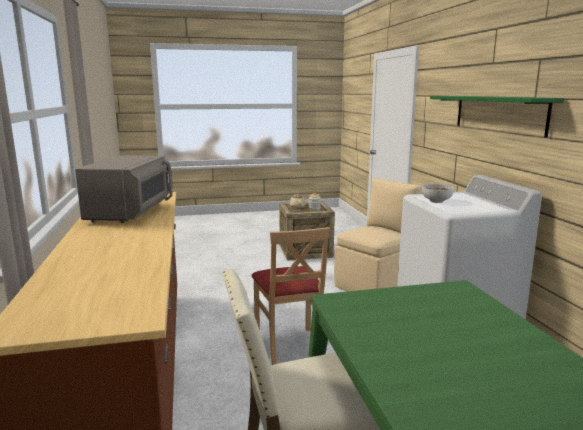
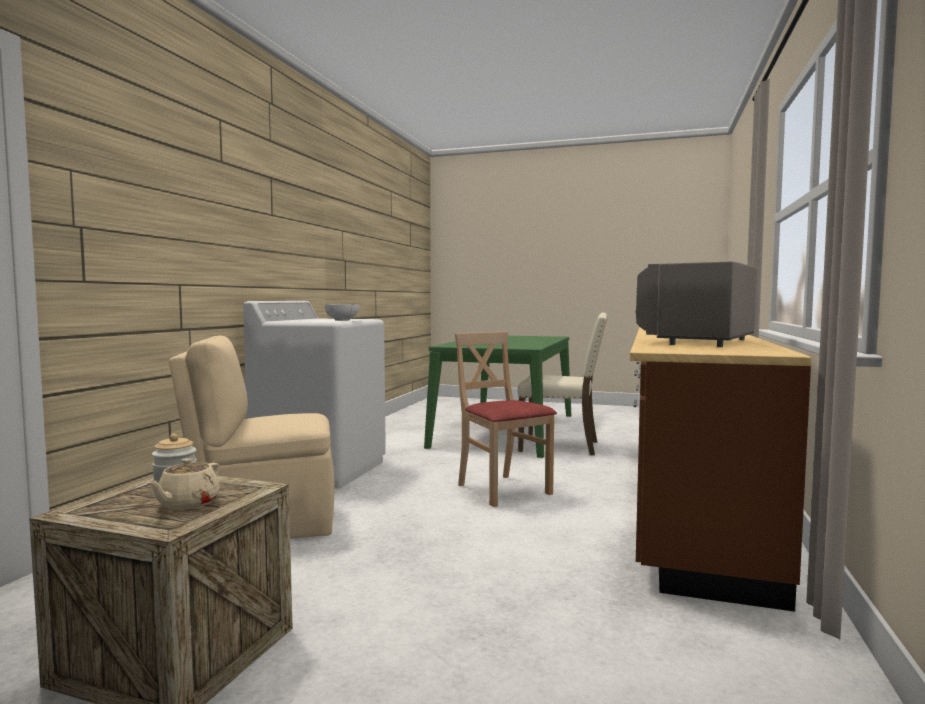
camera: 150 degrees left, 10 degrees down
beige chair [252,227,330,365] -> beige chair turned 45 degrees counterclockwise [455,332,557,507]
green shelf [430,96,564,138] -> none

